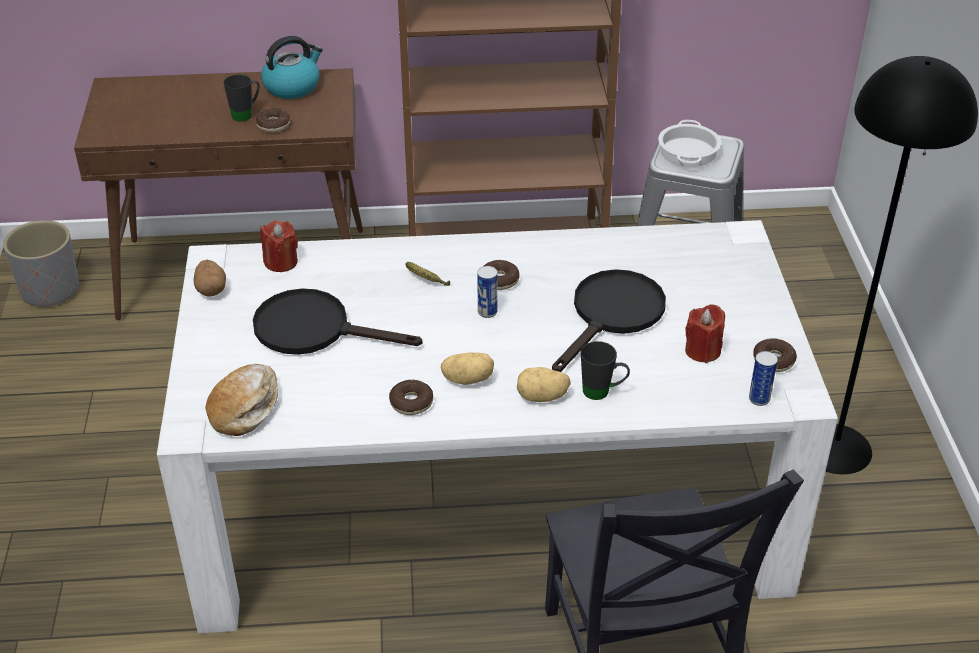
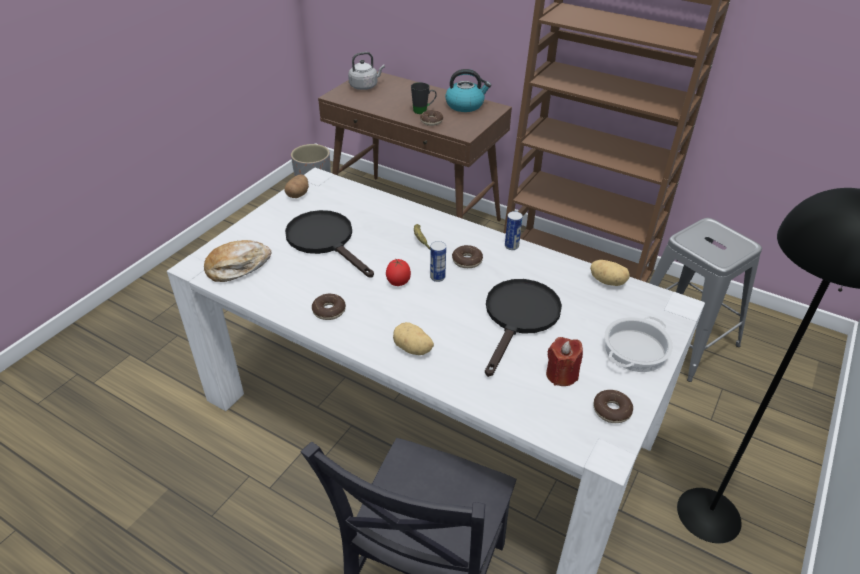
camera: 35 degrees right, 0 degrees up
red candle [260,220,298,272] -> none
potato [441,352,494,385] -> potato moved to [590,260,630,286]
black frying pan [552,269,666,372] -> black frying pan turned 45 degrees counterclockwise [485,279,562,377]
black mug [581,341,630,400] -> none
cooking pot [658,120,721,167] -> cooking pot moved to [604,316,673,372]
can [749,351,778,406] -> can moved to [505,211,523,250]
none -> grey kettle [348,52,385,90]
none -> tomato [386,259,411,286]

